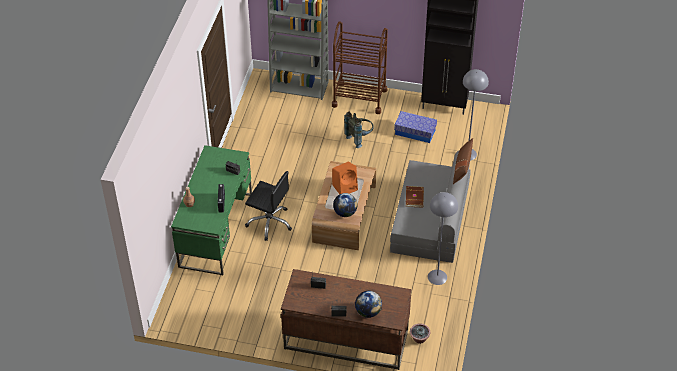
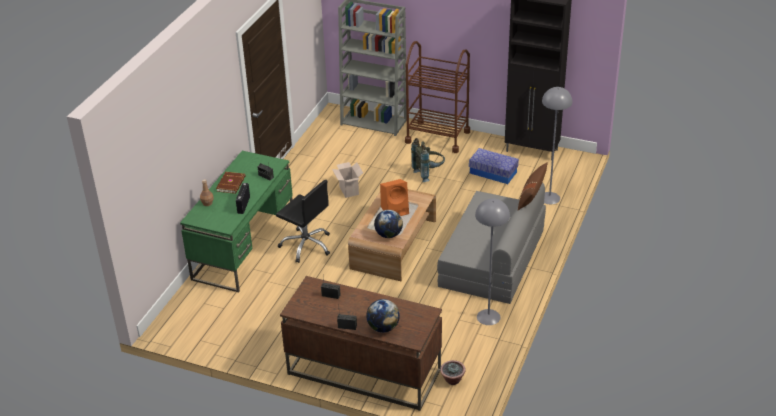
camera: 10 degrees right, 10 degrees down
brown book [406,186,424,207] -> brown book moved to [216,172,246,194]
none -> cardboard box [332,162,363,198]

